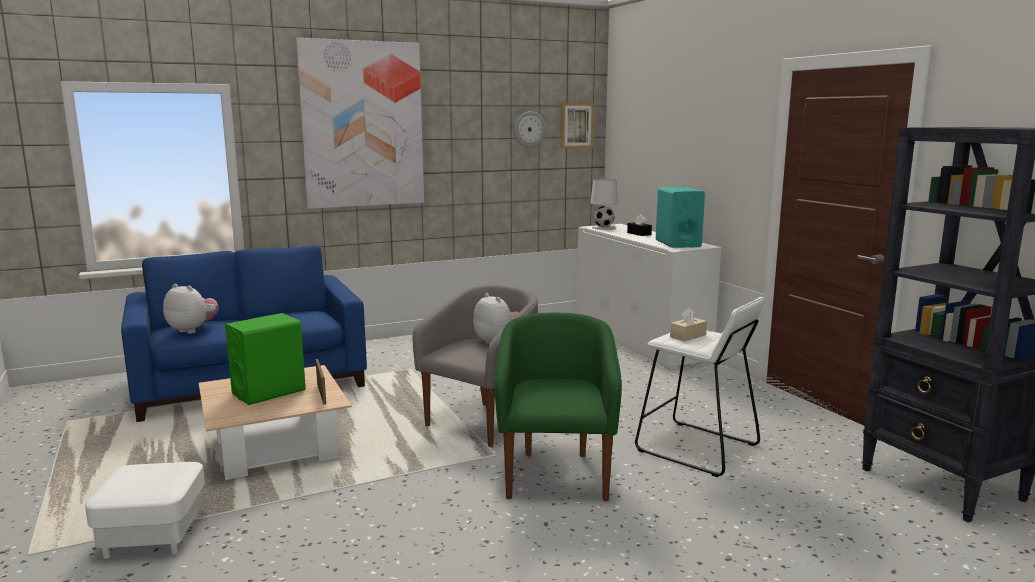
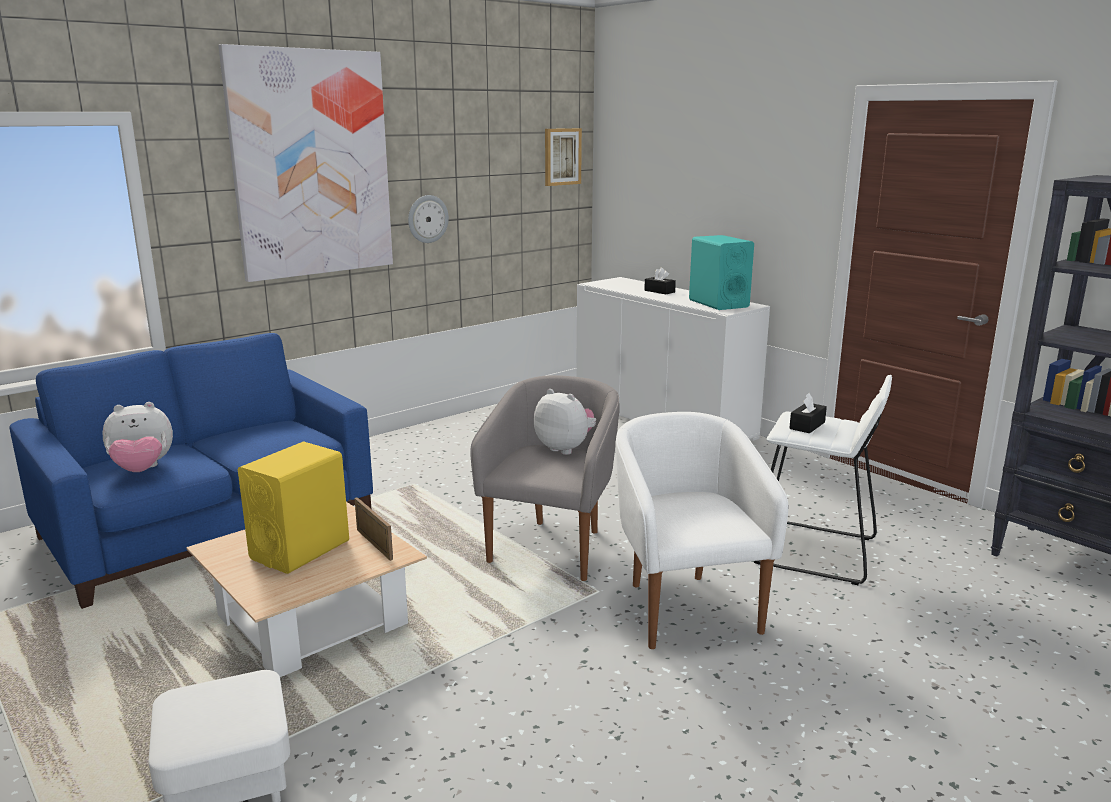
camera: 15 degrees left, 5 degrees up
plush toy [163,284,219,334] -> plush toy turned 150 degrees clockwise [102,402,173,472]
green speaker [225,313,306,405] -> yellow speaker [238,441,349,574]
green armchair [494,313,622,501] -> white armchair [615,412,788,649]
wall clock [514,111,546,148] -> wall clock moved to [408,195,449,243]
white table lamp [590,179,618,230] -> none
beige tissue box [670,308,707,341] -> black tissue box [789,393,827,433]

